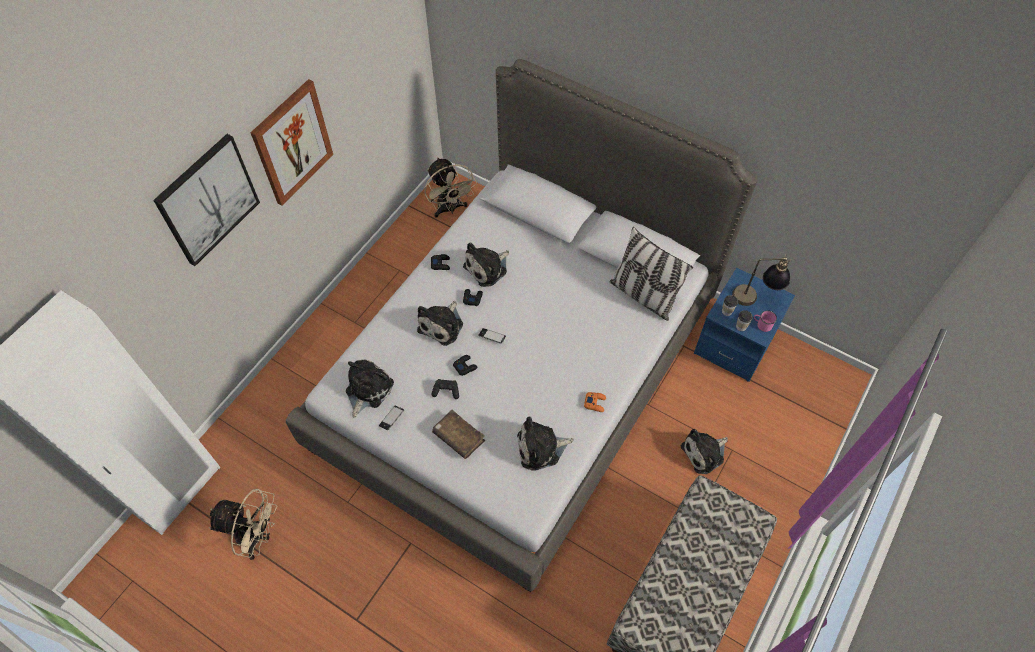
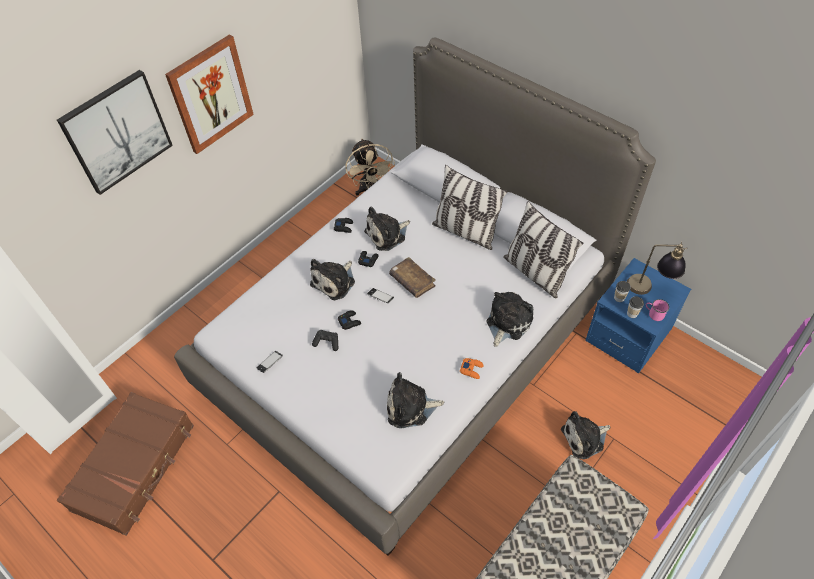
camera: 10 degrees right, 5 degrees down
beige fan [208,489,277,560] -> brown suitcase [57,392,194,536]
plush toy [346,359,394,418] -> plush toy moved to [487,292,533,347]
brown book [432,410,485,459] -> brown book moved to [389,257,436,298]
none -> pillow [432,165,507,250]

